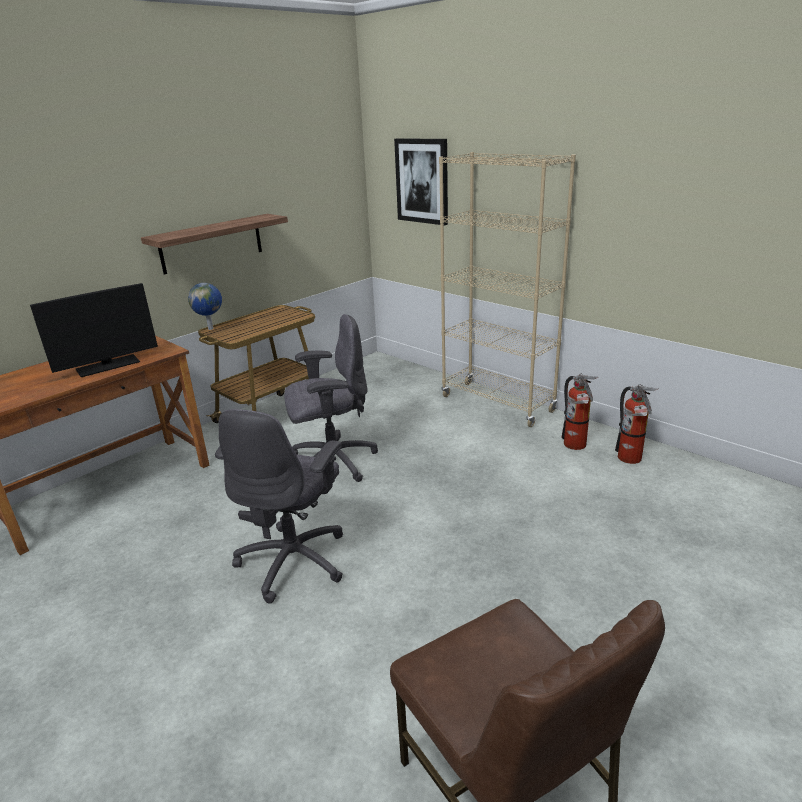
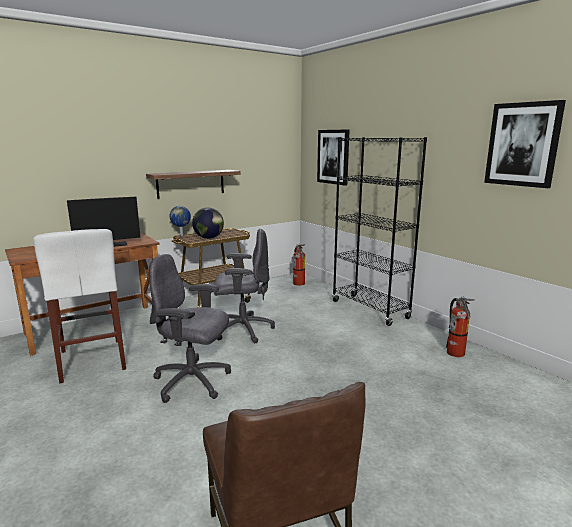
camera: 10 degrees right, 10 degrees down
grey office chair [215,409,343,604] -> grey office chair turned 75 degrees clockwise [149,254,231,403]
beige bookcase [439,152,576,427] -> black bookcase [332,137,427,326]
fire extinguisher [562,374,598,450] -> fire extinguisher moved to [293,244,305,286]
none -> white stool [33,229,126,383]
none -> globe [192,208,224,239]
none -> picture [484,100,566,188]

